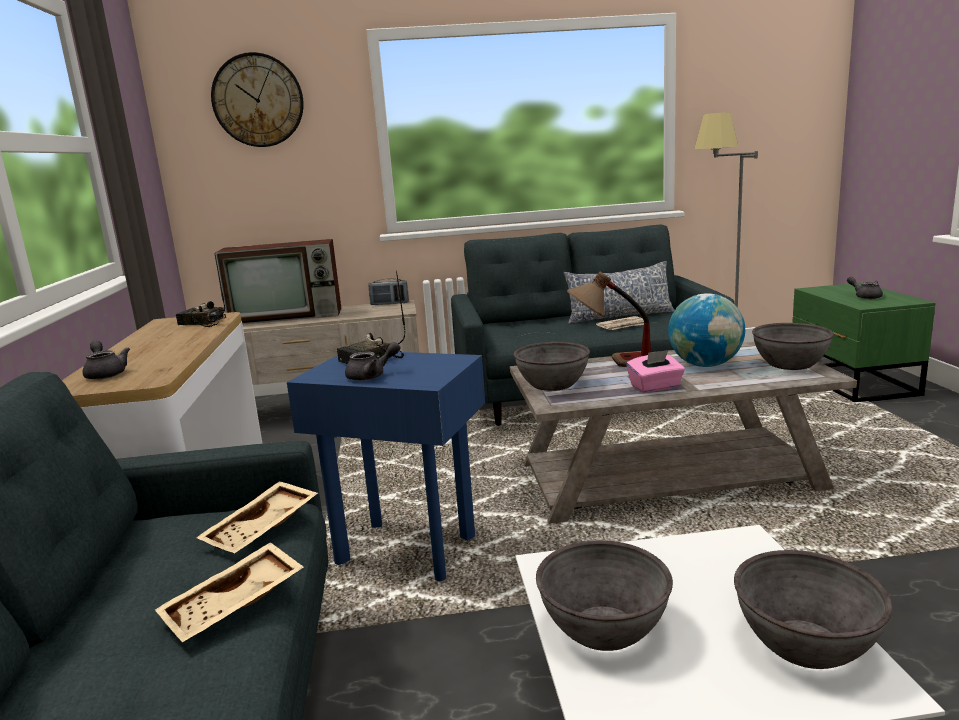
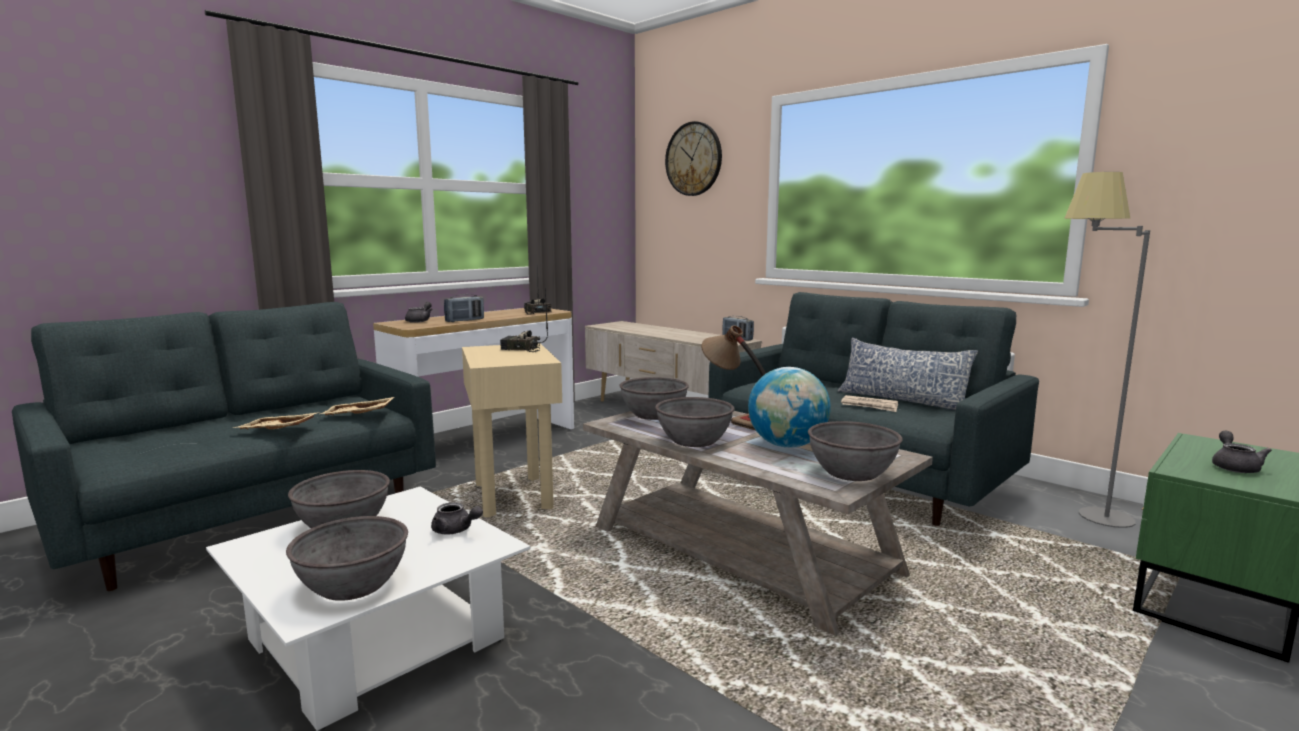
camera: 50 degrees right, 5 degrees down
television [215,239,341,325] -> none
blue side table [287,352,485,581] -> beige side table [462,343,562,517]
grey teapot [345,342,400,381] -> grey teapot moved to [431,502,483,535]
pink tissue box [626,350,685,393] -> grey bowl [655,397,734,447]
none -> radio [444,294,484,322]

